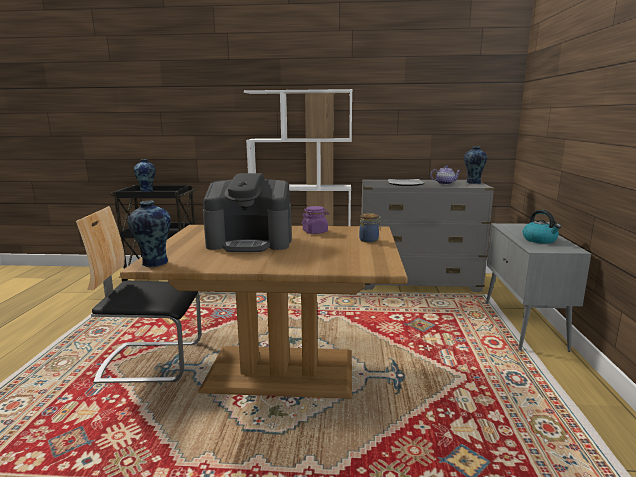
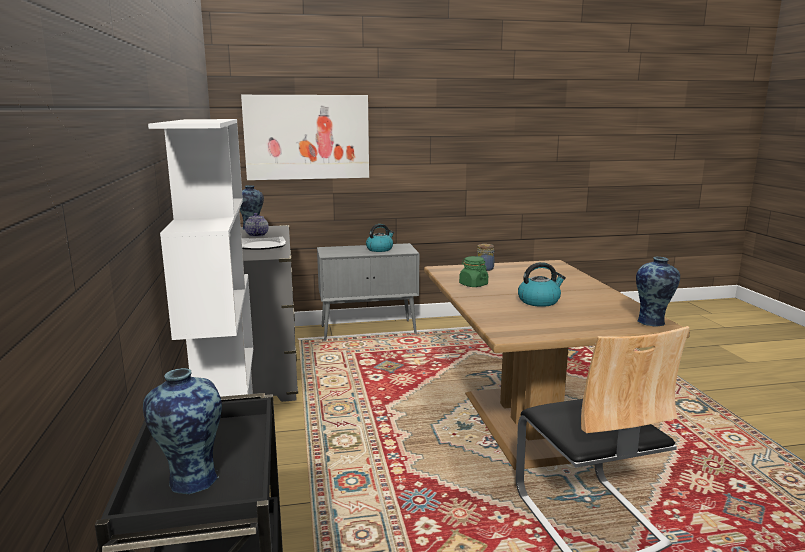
camera: 105 degrees left, 0 degrees up
coffee machine [203,173,292,252] -> kettle [518,262,566,307]
purple jar [302,206,329,234] -> green jar [459,256,488,287]
none -> picture [241,95,369,180]

